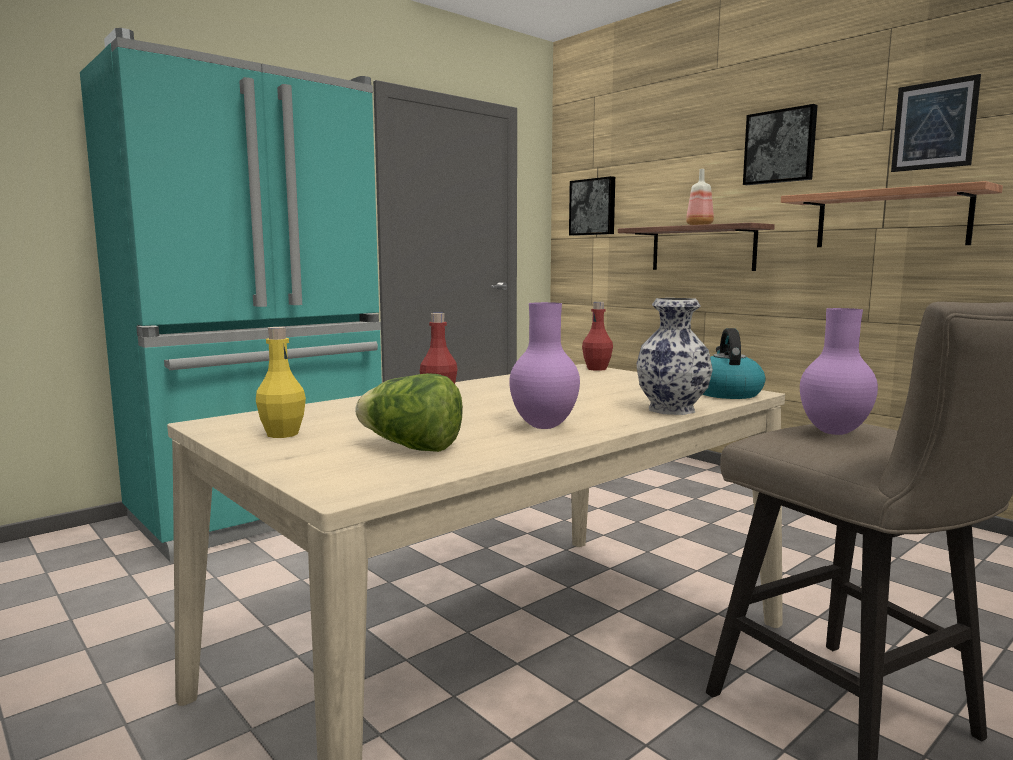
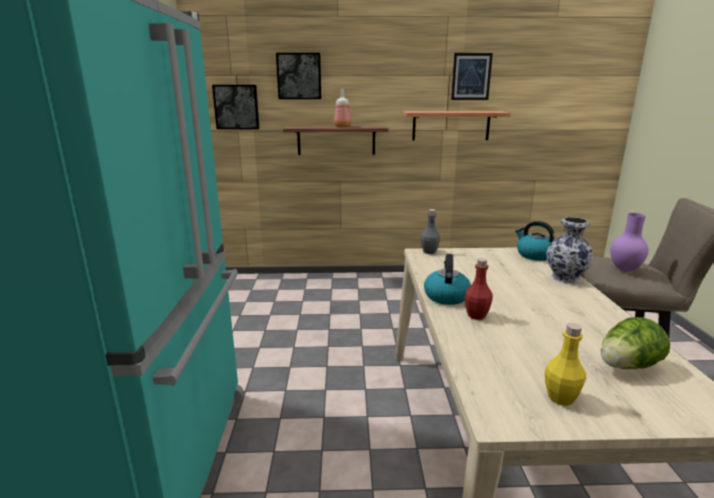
camera: 50 degrees left, 10 degrees up
purple vase [509,302,580,429] -> none
red bottle [582,302,613,371] -> grey bottle [421,209,440,254]
picture [743,104,818,185] -> picture moved to [276,53,321,99]
none -> kettle [424,254,471,305]

